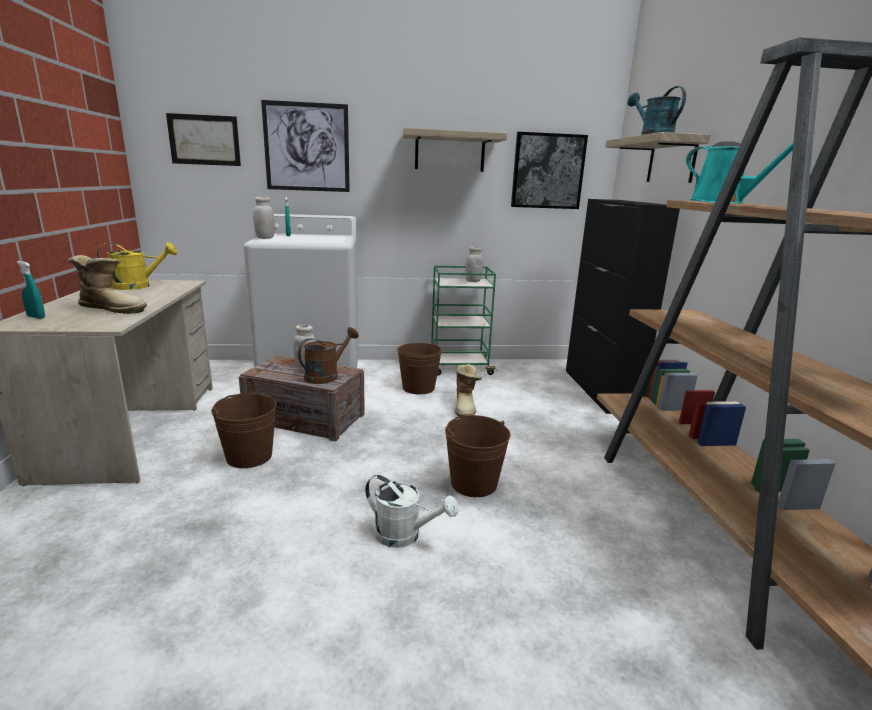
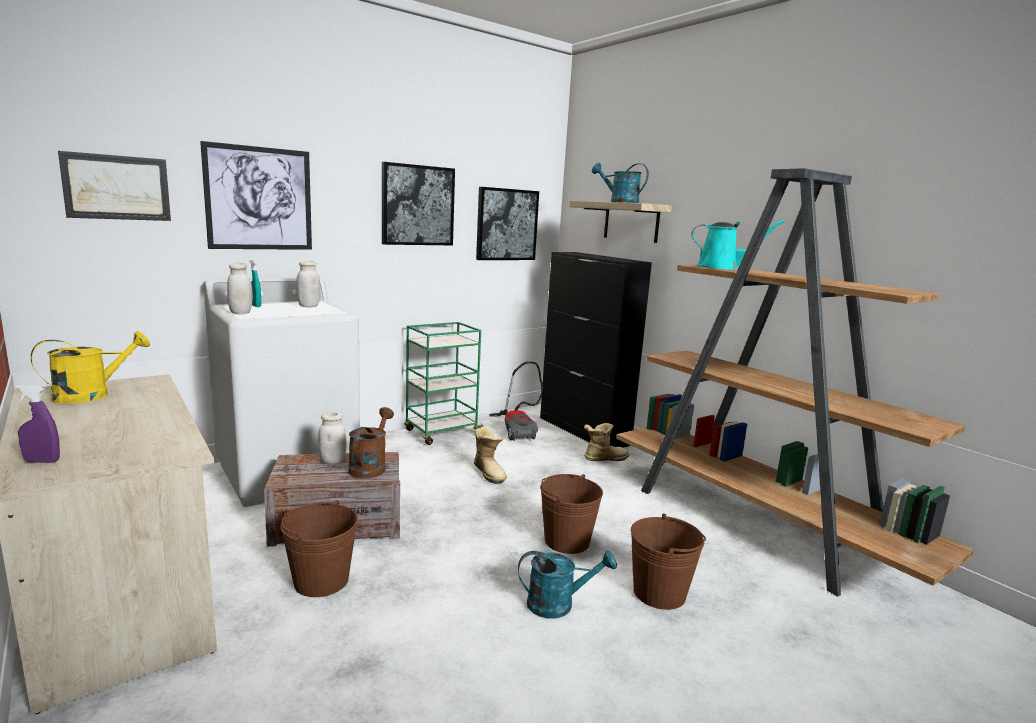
camera: 30 degrees left, 5 degrees down
turquoise spray bottle [17,261,45,319] -> purple spray bottle [15,385,60,462]
boot [68,255,147,314] -> boot moved to [584,423,630,461]
white watering can [365,475,459,548] -> turquoise watering can [518,550,617,618]
brown bucket [397,342,442,394] -> brown bucket moved to [631,513,706,610]
shelf [403,128,507,172] -> picture [382,162,455,245]
white jar [465,247,483,282] -> white jar moved to [296,261,321,307]
none -> vacuum cleaner [489,361,543,441]

